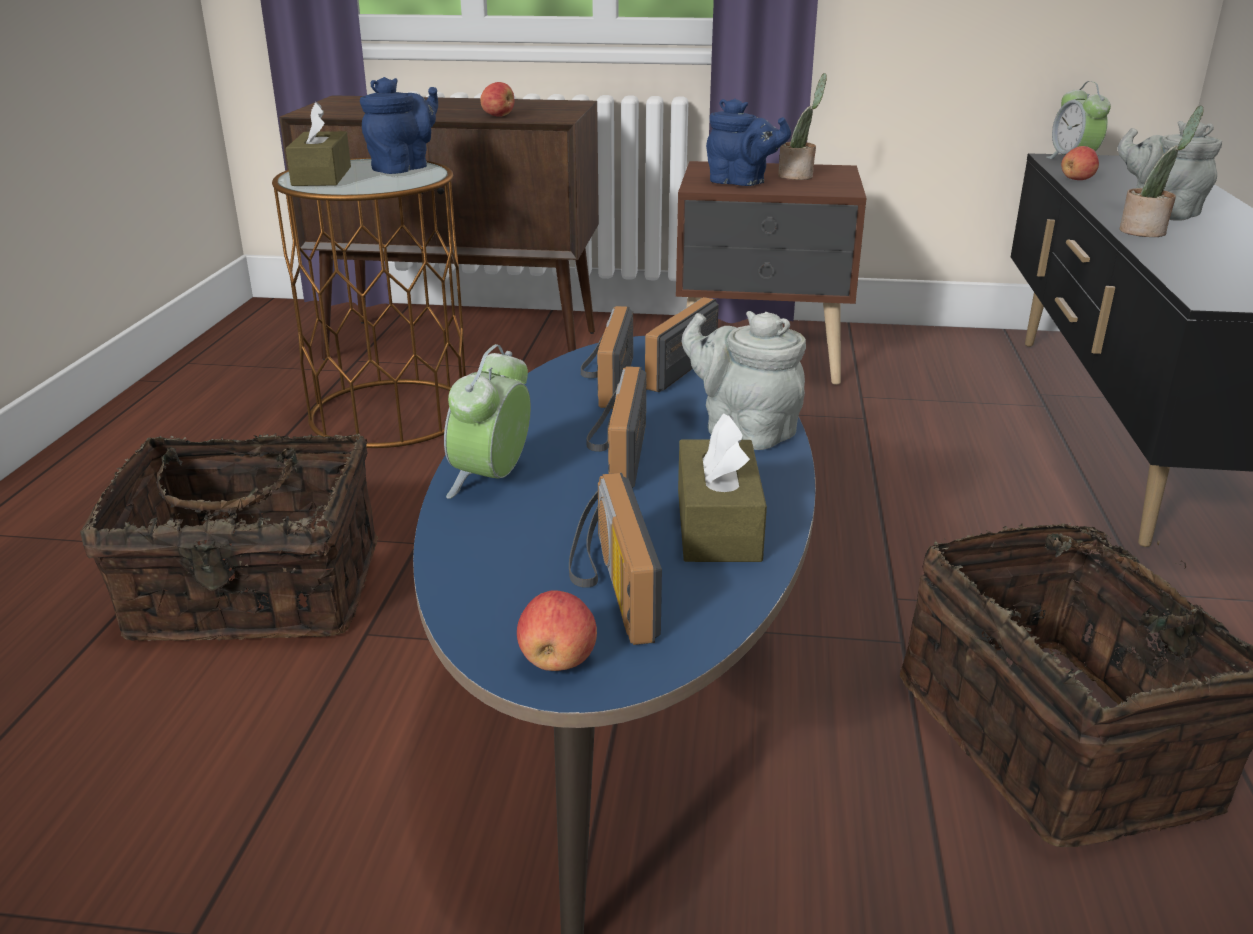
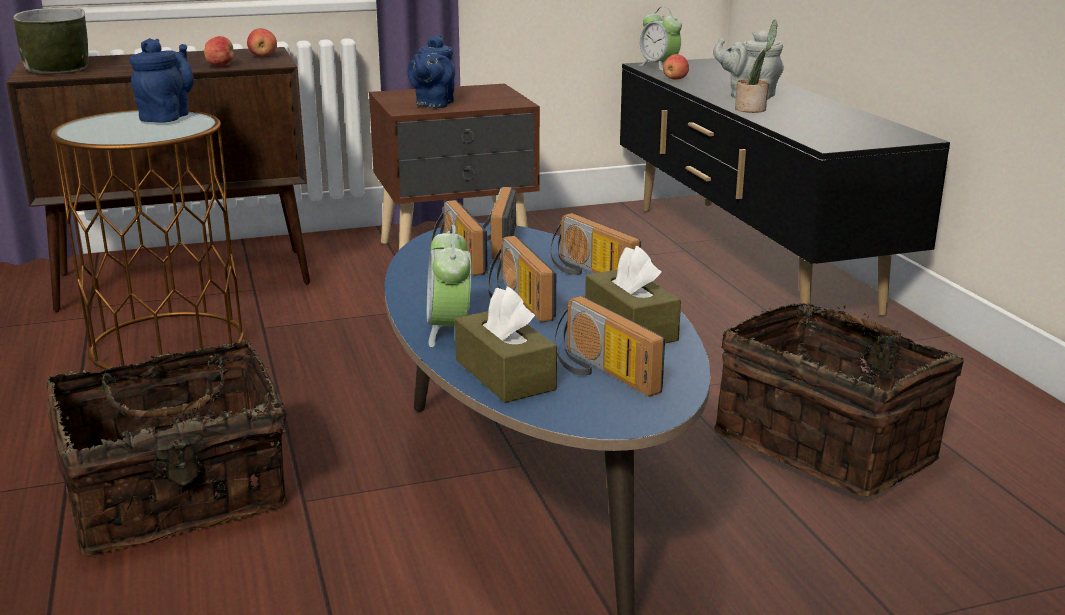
camera: 25 degrees left, 5 degrees down
brown tissue box [286,102,351,186] -> brown tissue box moved to [455,286,557,403]
apple [517,591,597,671] -> apple moved to [247,28,277,57]
grey teapot [682,311,806,450] -> radio [551,213,641,275]
blue teapot [706,99,791,186] -> blue teapot turned 105 degrees clockwise [408,35,455,108]
potted plant [778,73,827,180] -> none
none -> bowl [13,8,88,73]

